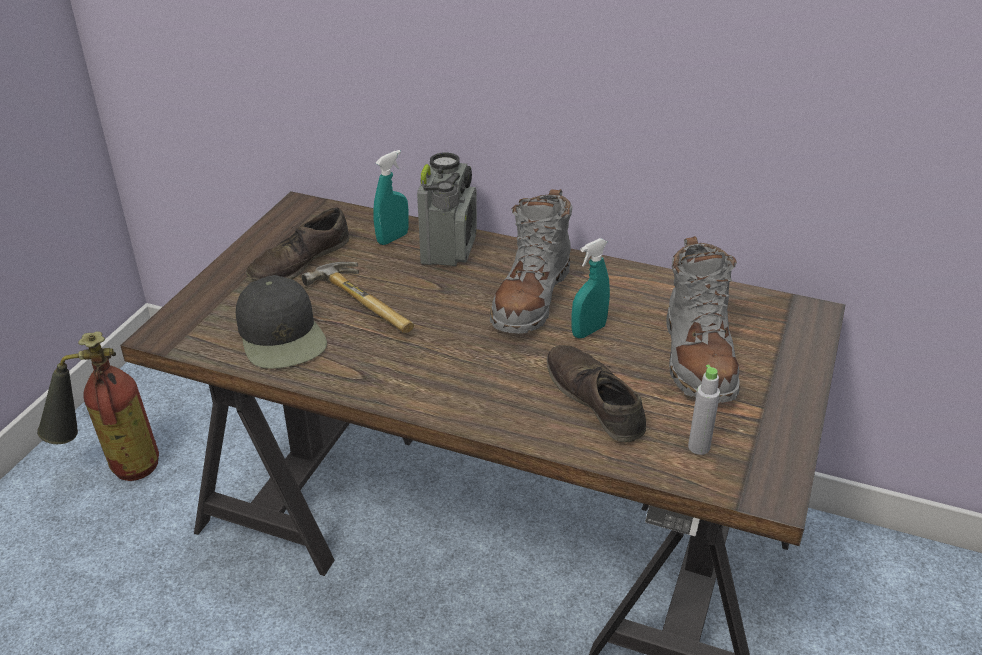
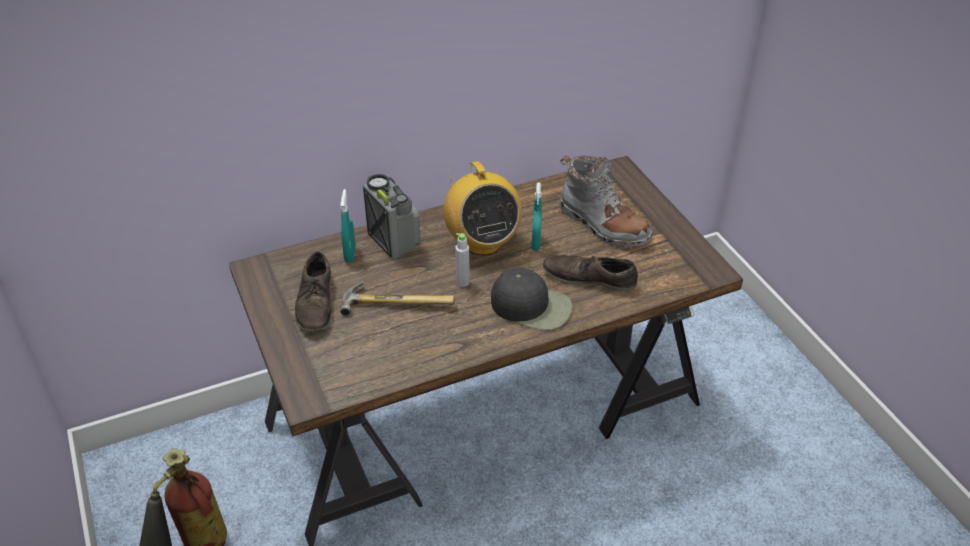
camera: 45 degrees left, 5 degrees up
black cap [236,275,327,369] -> black cap moved to [491,268,573,330]
grey boot [490,189,572,334] -> radio [443,161,522,255]
grey bottle [688,364,720,455] -> grey bottle moved to [455,233,470,287]

